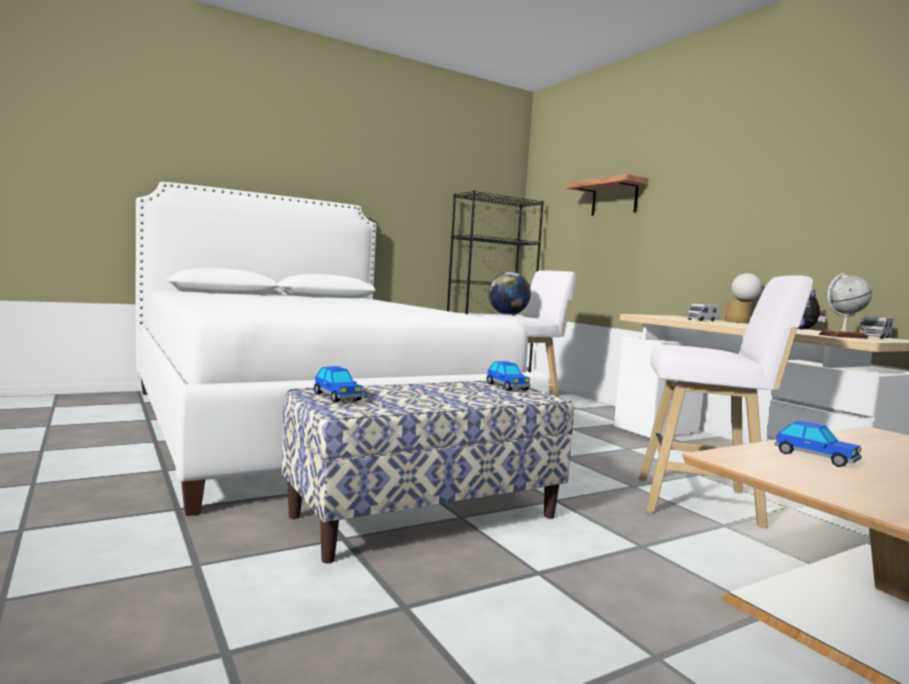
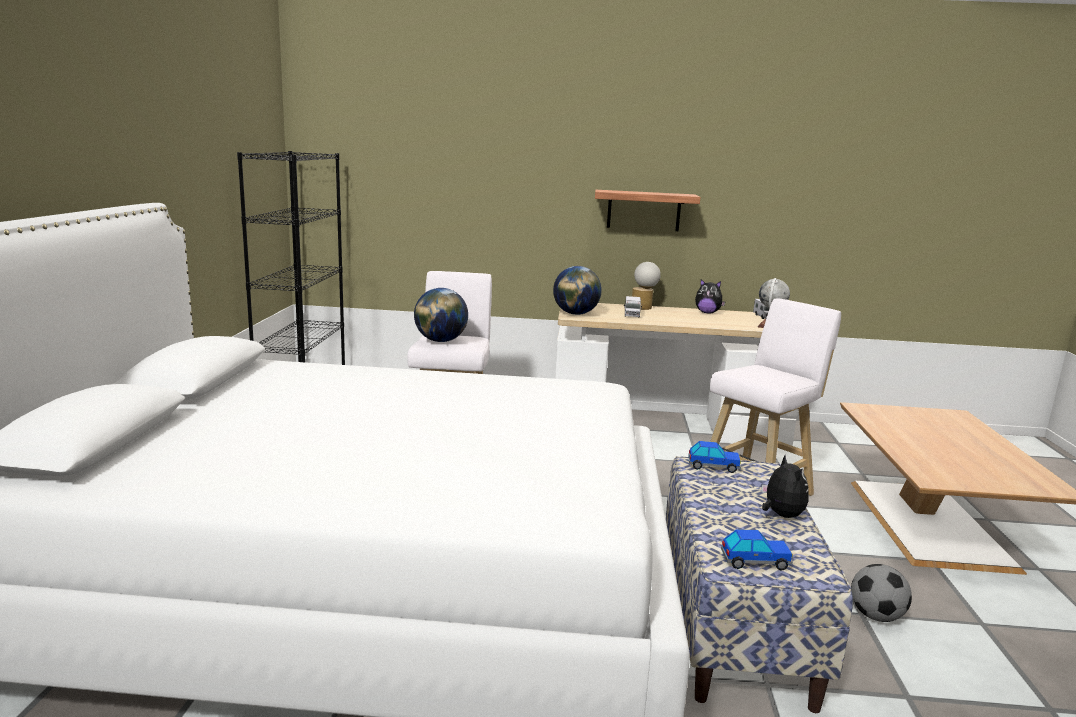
camera: 55 degrees left, 10 degrees up
shelf [566,174,649,216] -> shelf moved to [595,190,701,231]
toy car [774,420,862,467] -> none
none -> globe [553,266,602,315]
none -> plush toy [761,455,809,518]
none -> football [851,564,912,622]

